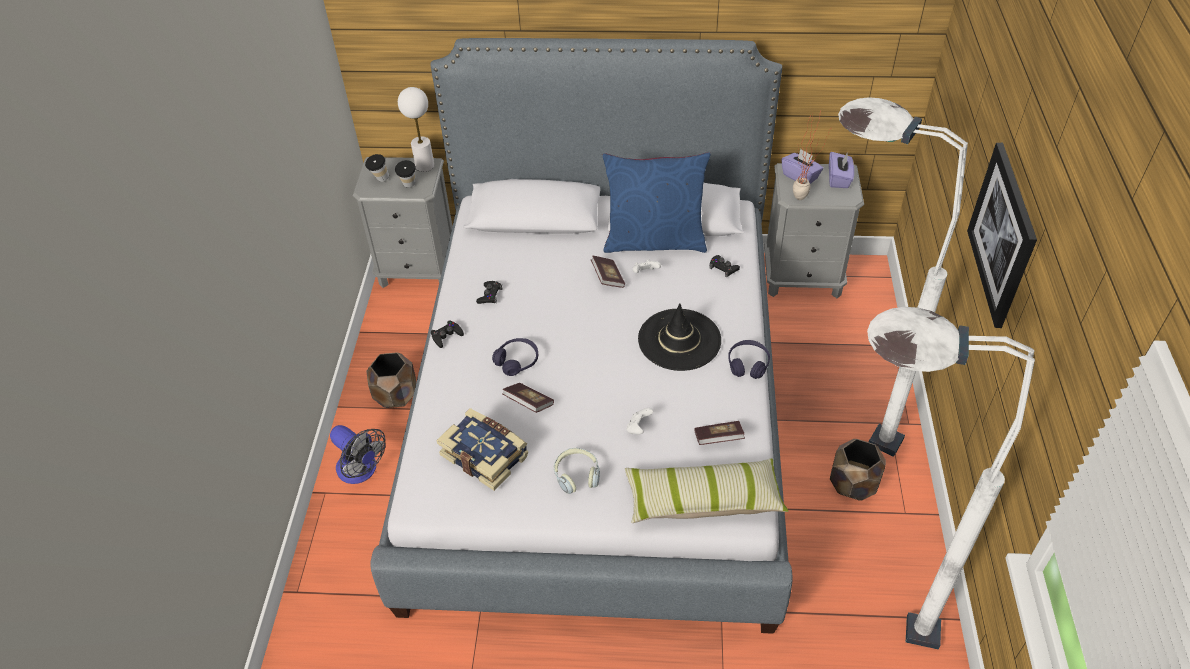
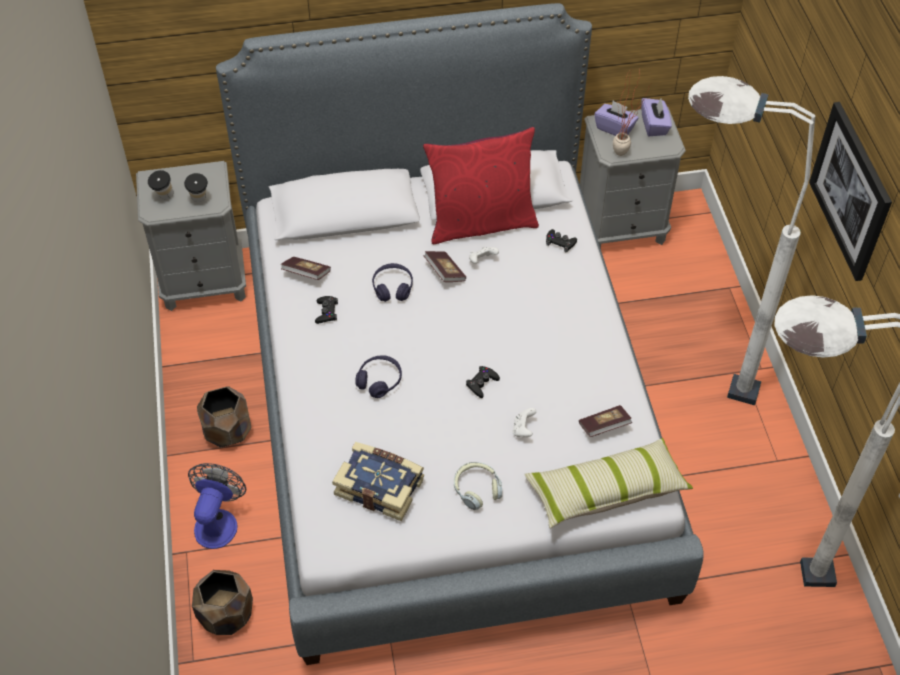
camera: 15 degrees left, 5 degrees up
fan [330,425,386,484] -> fan turned 105 degrees counterclockwise [188,463,246,549]
white table lamp [398,87,434,172] -> none
black game controller [431,320,464,348] -> black game controller moved to [466,366,500,398]
book [502,383,554,413] -> book moved to [281,257,331,280]
blue pillow [602,152,710,253] -> red pillow [423,127,539,244]
black hat [638,303,721,371] -> none
purple headphones [729,340,770,379] -> purple headphones moved to [372,263,413,302]
brown planter [830,439,886,501] -> brown planter moved to [192,570,253,635]

